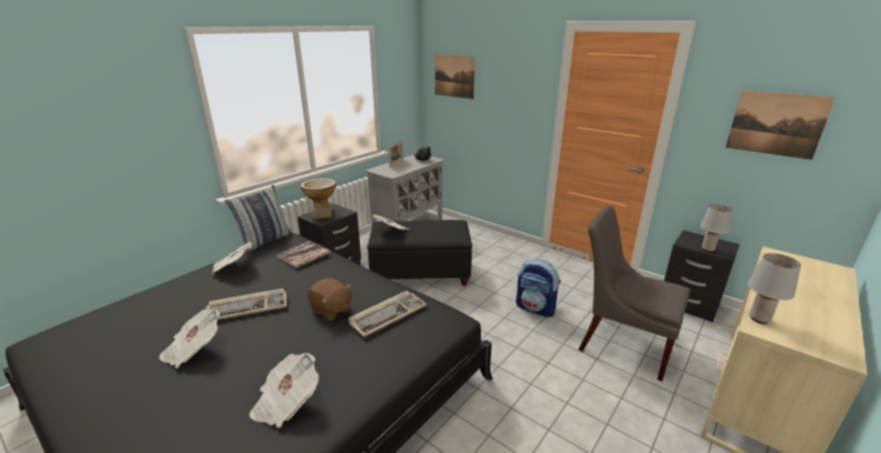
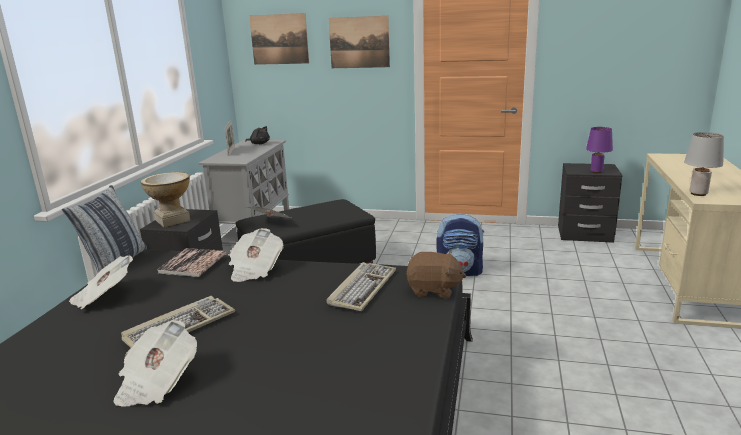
camera: 25 degrees left, 5 degrees down
newspaper [249,353,319,428] -> newspaper moved to [229,228,284,282]
brown plush toy [307,278,352,321] -> brown plush toy moved to [406,251,466,298]
grey chair [578,205,691,381] -> none
grey table lamp [700,204,733,252] -> purple table lamp [586,127,613,173]
picture [726,90,835,160] -> picture moved to [329,16,390,68]

